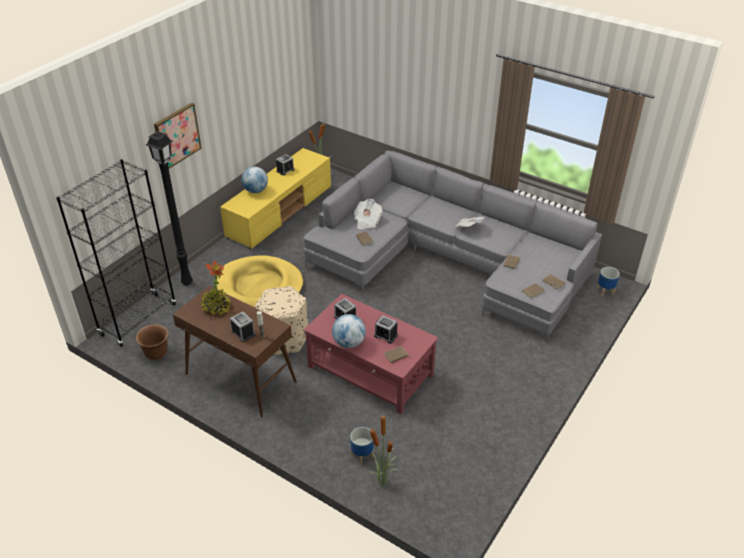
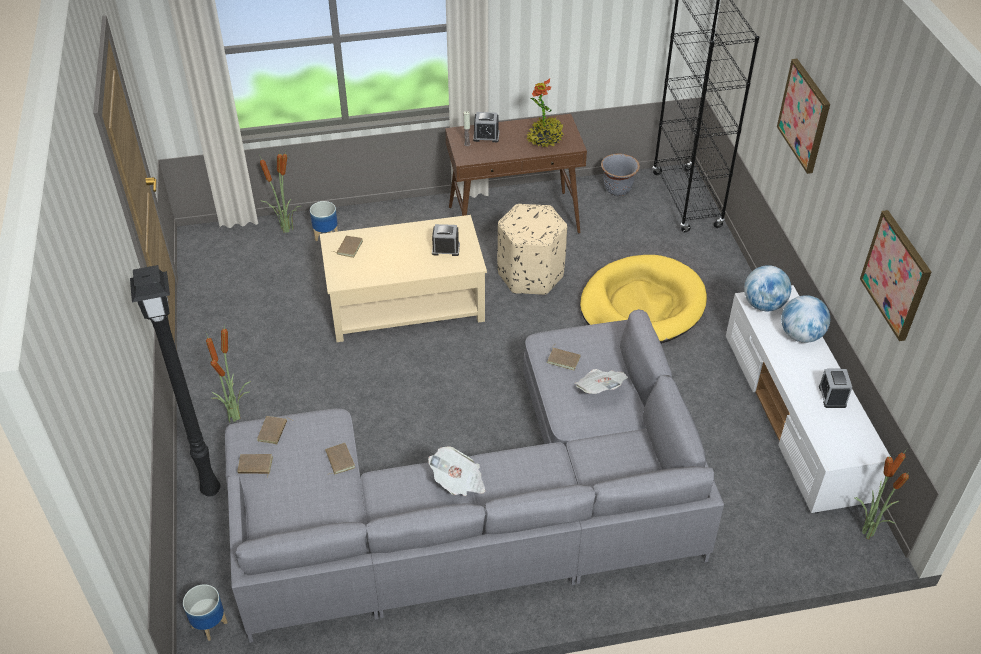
camera: 135 degrees right, 5 degrees up
brown planter [136,324,169,360] -> grey planter [601,154,640,196]
black floor lamp [146,131,193,286] -> black floor lamp moved to [130,265,220,497]
yellow tv stand [220,148,331,249] -> white tv stand [726,285,891,513]
red coffee table [303,294,438,414] -> beige coffee table [320,215,487,342]
globe [332,314,366,348] -> globe moved to [744,265,791,311]
alarm clock [374,315,398,344] -> none
none -> potted plant [206,325,251,422]
none -> picture [860,210,931,341]

